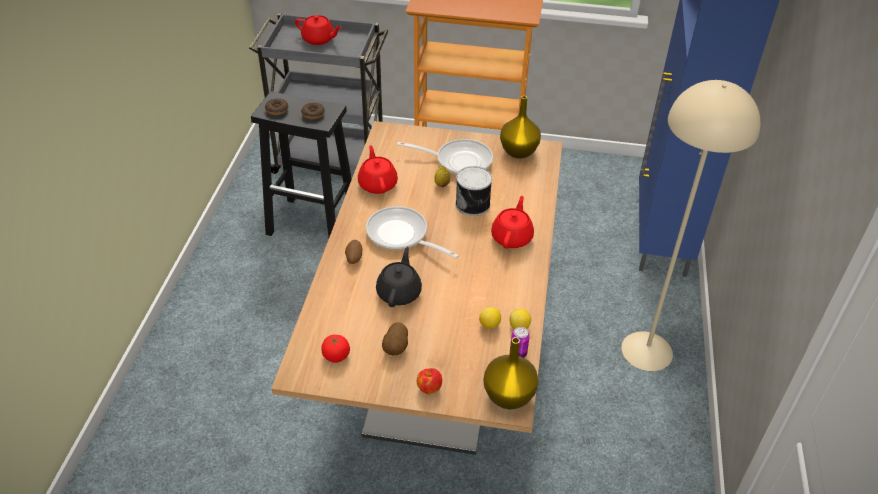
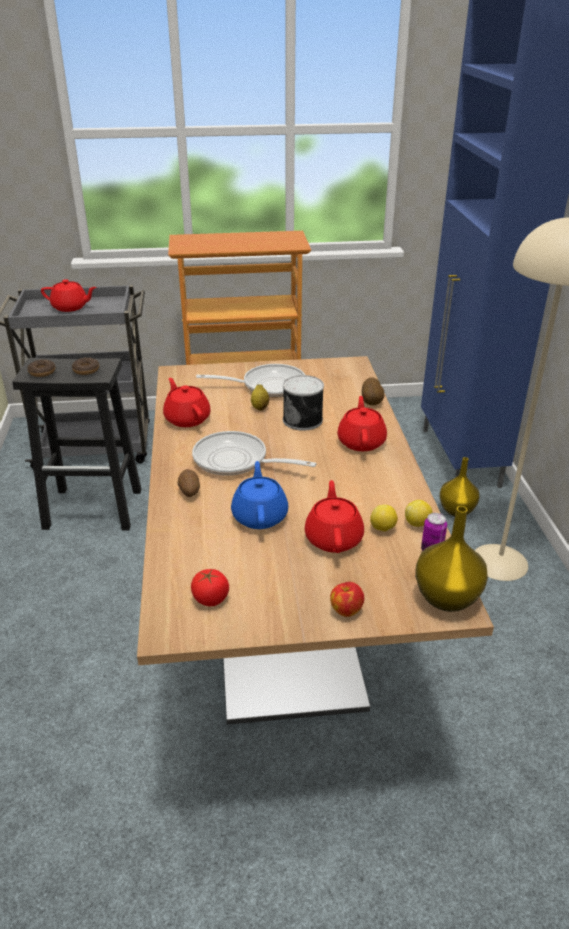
camera: 15 degrees left, 10 degrees down
black teapot [376,247,422,307] -> blue teapot [231,461,288,529]
potato [382,322,408,355] -> potato moved to [362,377,384,405]
yellow vase [500,96,541,159] -> yellow vase moved to [440,457,480,516]
none -> red teapot [304,480,364,553]

